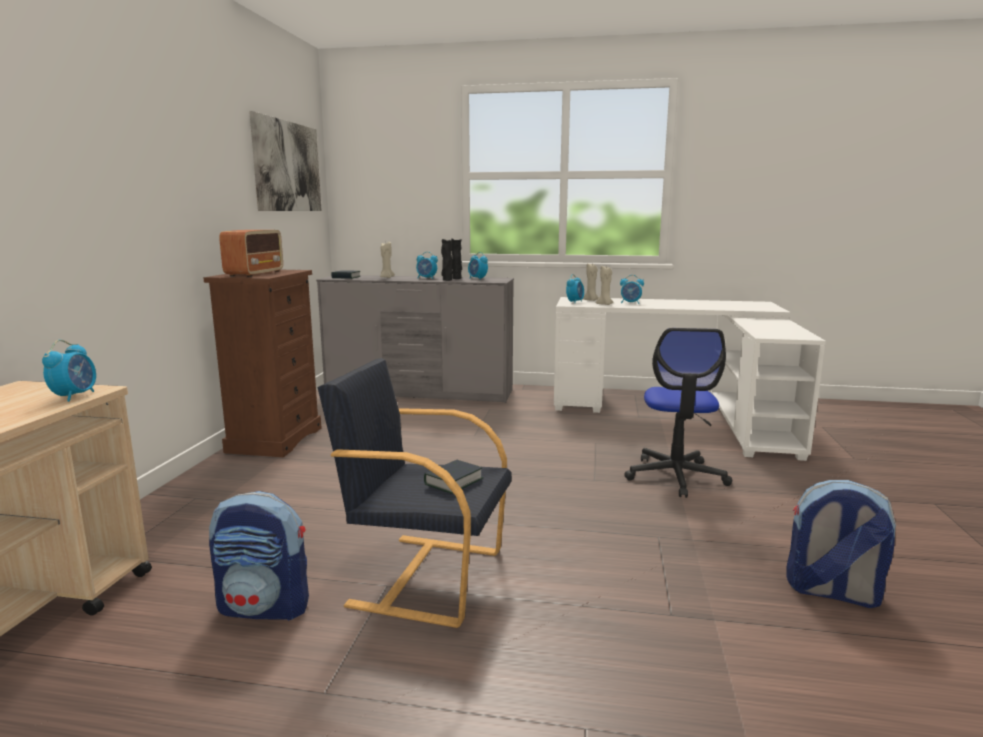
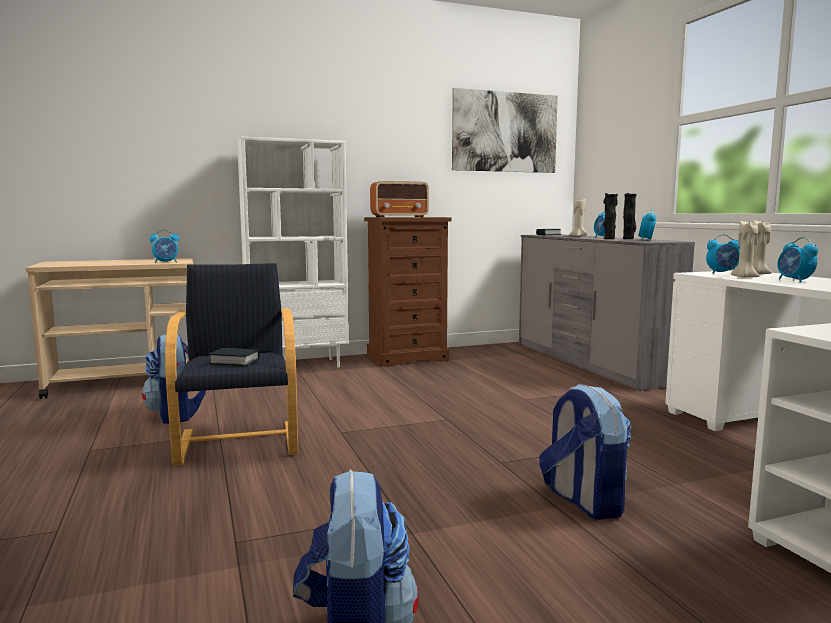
camera: 60 degrees right, 5 degrees down
office chair [624,328,732,498] -> backpack [539,384,631,520]
none -> white bookcase [237,137,349,368]

